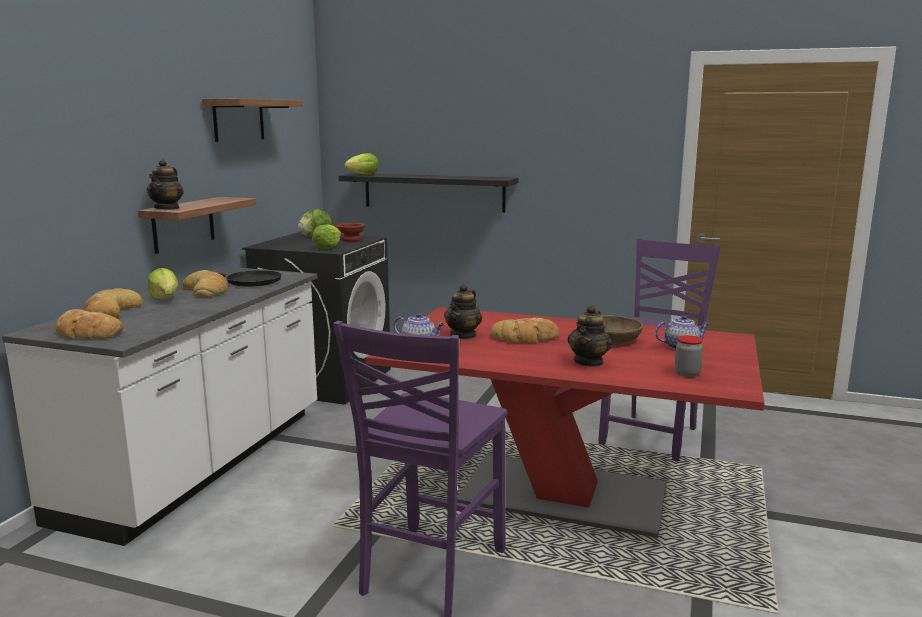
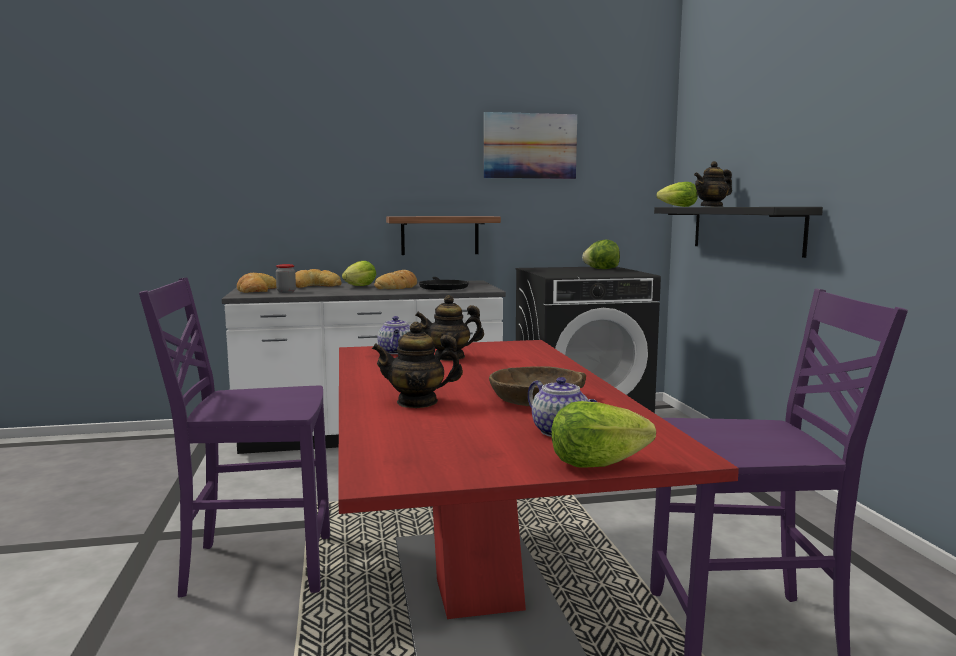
camera: 60 degrees right, 5 degrees down
teapot [147,159,184,210] -> teapot moved to [694,161,732,207]
shelf [202,98,303,142] -> picture [484,112,577,179]
lettuce [312,224,341,249] -> lettuce moved to [551,401,656,467]
brown bowl [337,223,365,241] -> none
bread [491,318,559,343] -> none
jar [675,335,703,377] -> jar moved to [276,264,296,293]

